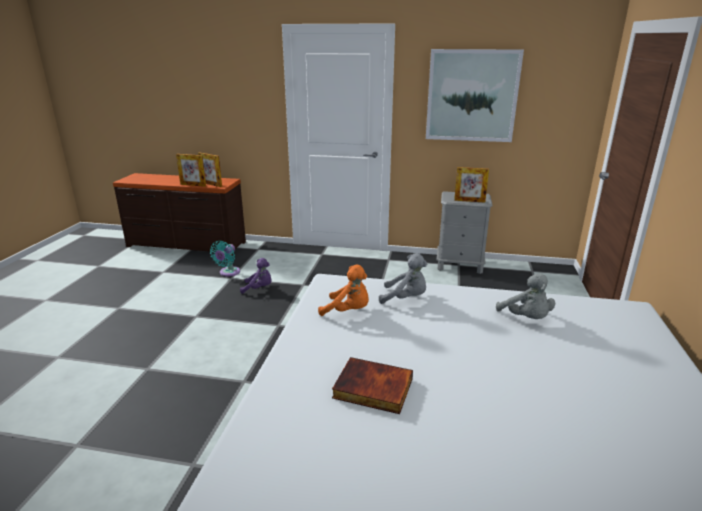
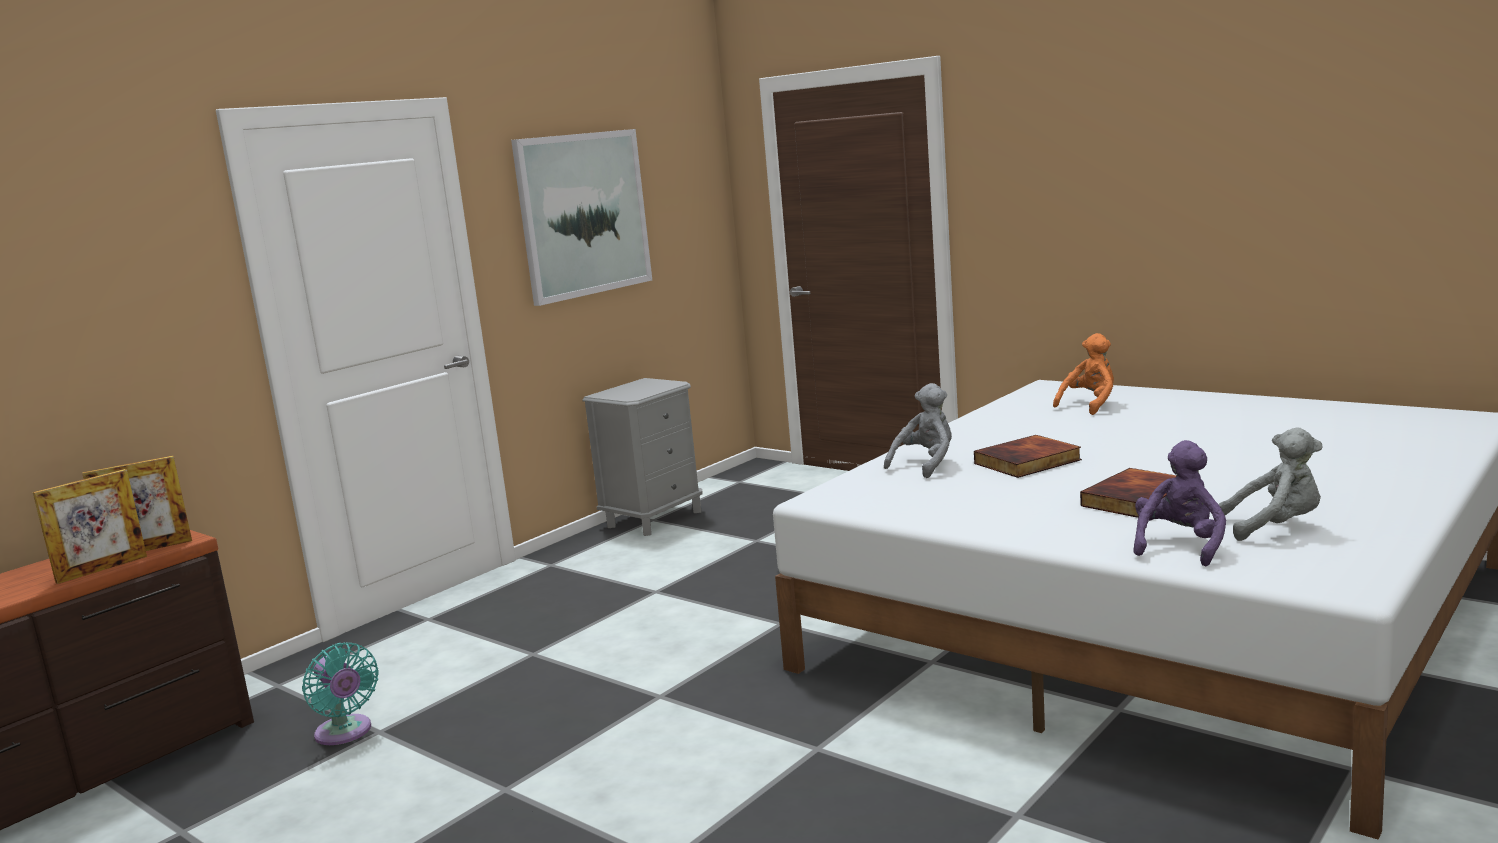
camera: 60 degrees left, 10 degrees down
purple plush toy [240,258,272,294] -> purple plush toy moved to [1133,440,1226,566]
orange plush toy [318,265,369,316] -> orange plush toy moved to [1053,333,1114,415]
picture frame [454,167,489,203] -> none
grey plush toy [496,273,555,319] -> grey plush toy moved to [1219,427,1322,541]
none -> book [974,435,1082,478]

